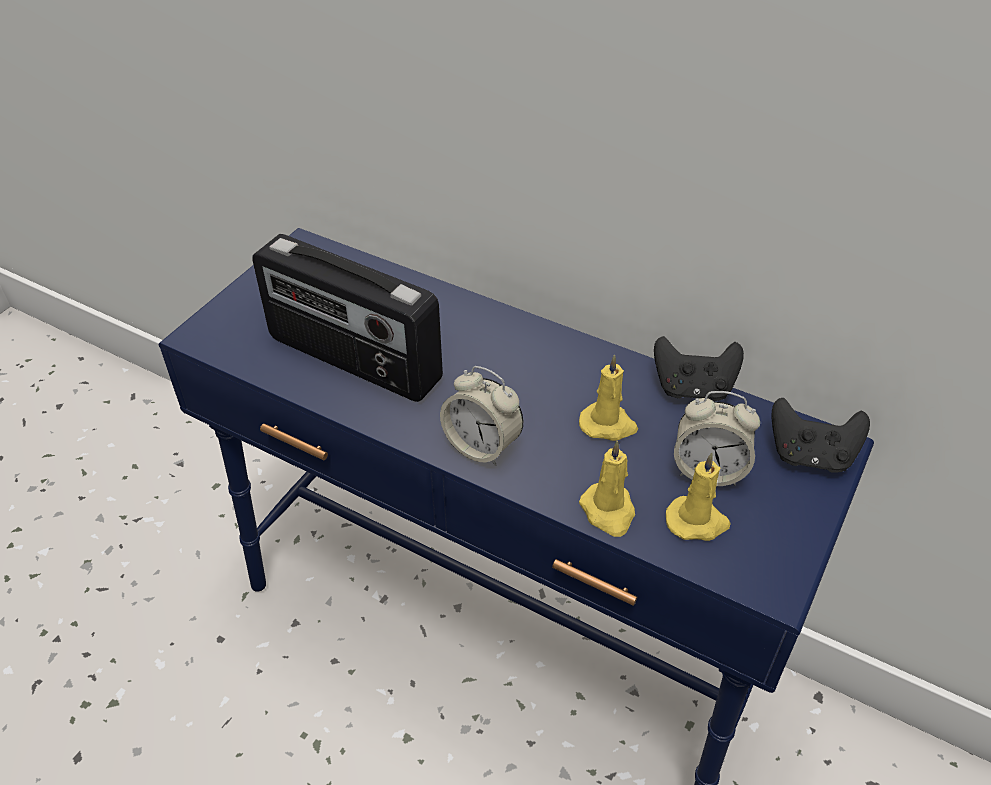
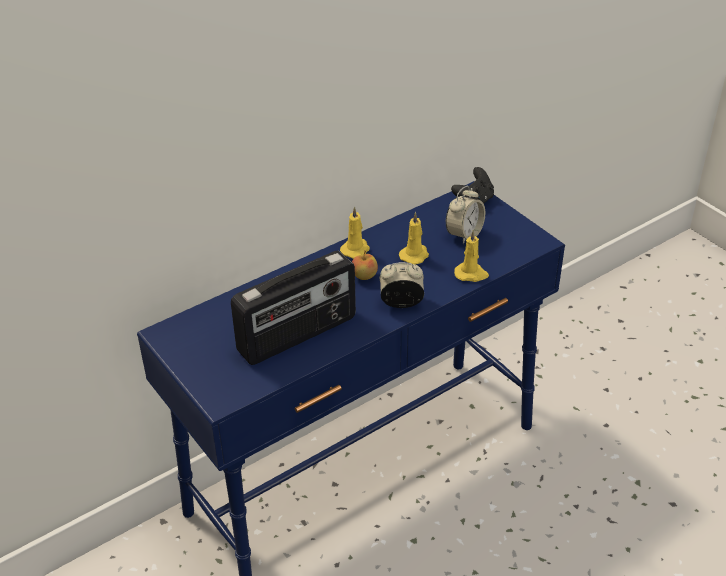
camera: 65 degrees left, 5 degrees down
alarm clock [440,366,523,466] -> alarm clock turned 150 degrees counterclockwise [380,262,424,308]
black game controller [654,336,744,401] -> none
yellow candle [666,453,731,541] -> yellow candle moved to [340,206,370,259]
none -> apple [352,251,378,280]

